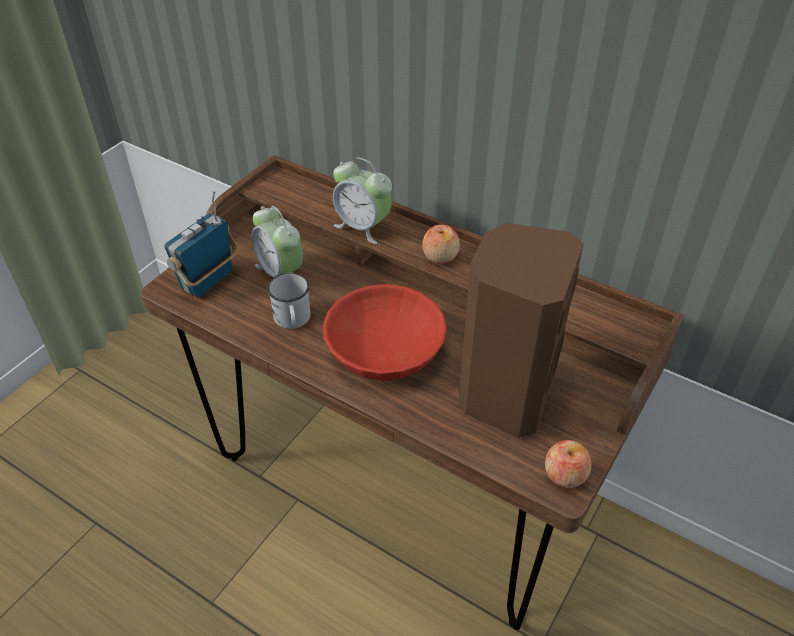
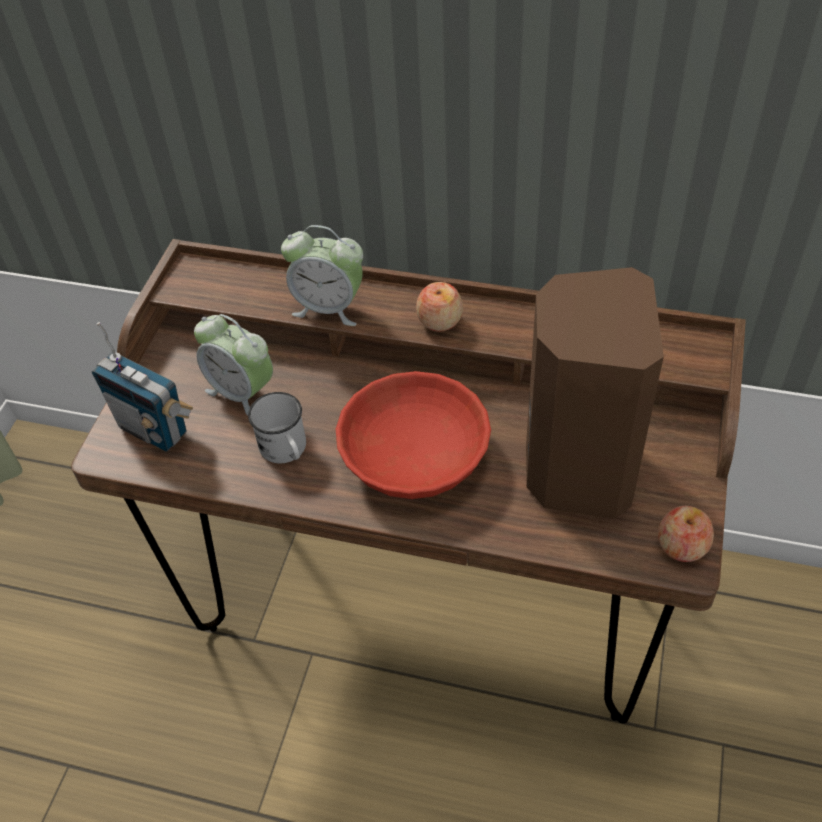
camera: 15 degrees left, 5 degrees up
radio [164,191,239,297] -> radio turned 75 degrees counterclockwise [92,322,193,452]

